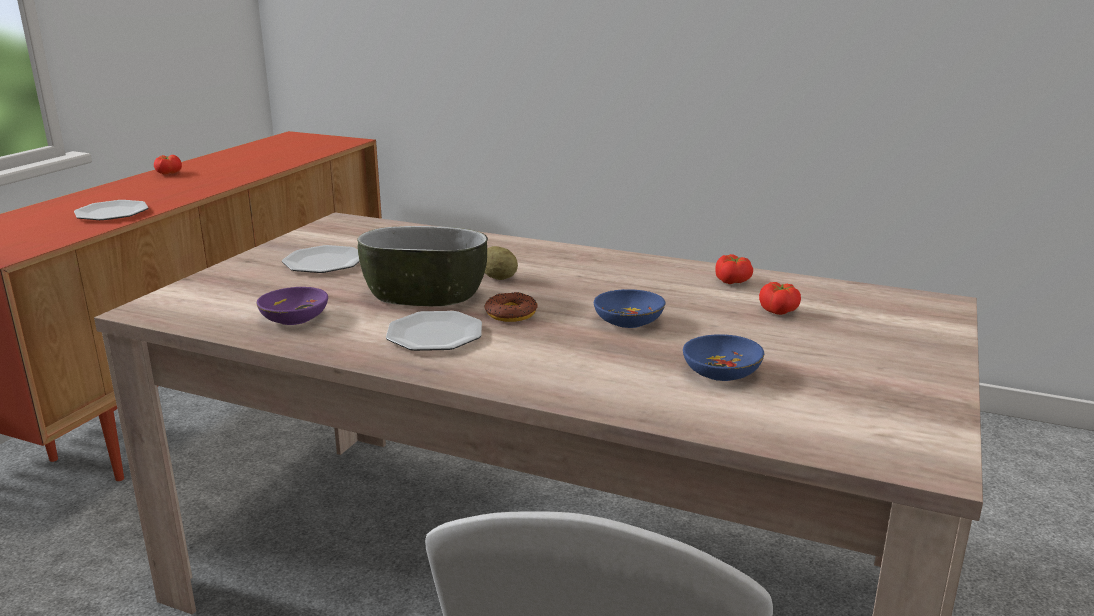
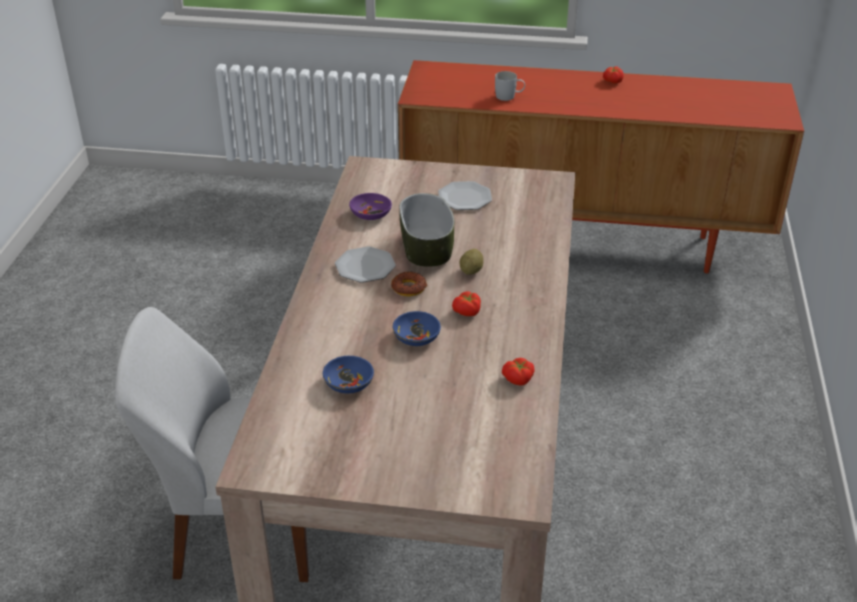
camera: 75 degrees right, 15 degrees up
plate [74,200,149,220] -> white mug [495,71,525,101]
tomato [759,282,801,315] -> tomato moved to [452,291,481,316]

